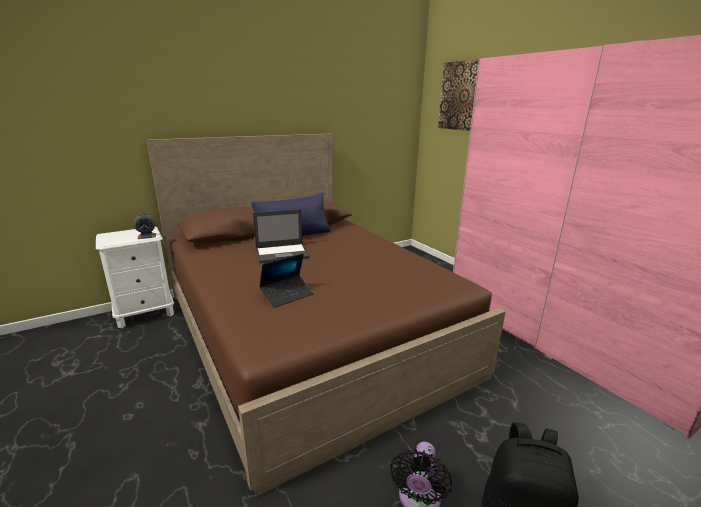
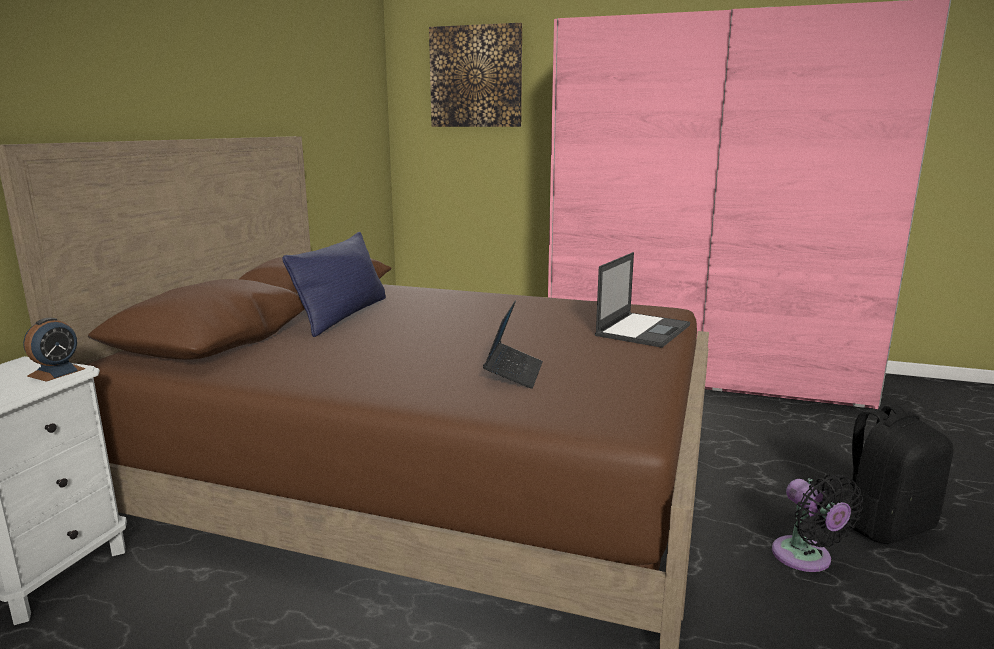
camera: 40 degrees left, 5 degrees down
laptop [253,210,310,263] -> laptop moved to [595,252,690,348]

